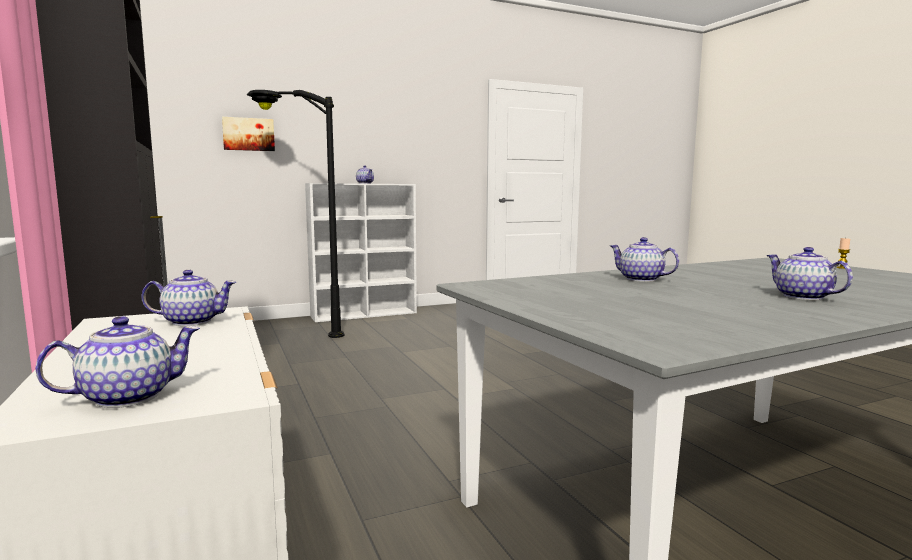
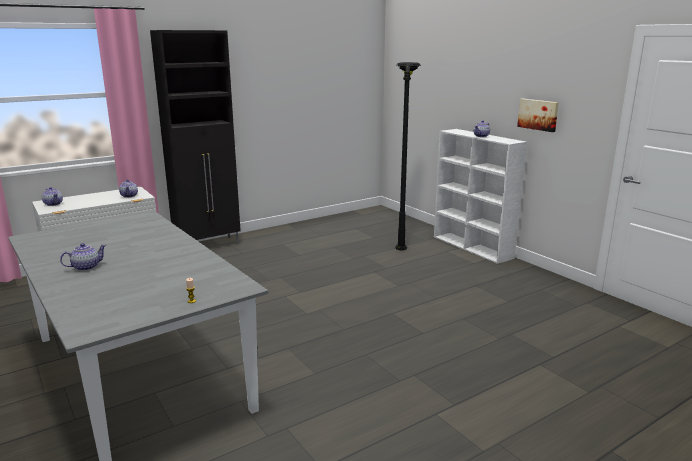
camera: 80 degrees right, 10 degrees up
picture [222,117,275,151] -> picture moved to [517,99,559,132]
teapot [610,237,679,282] -> none

